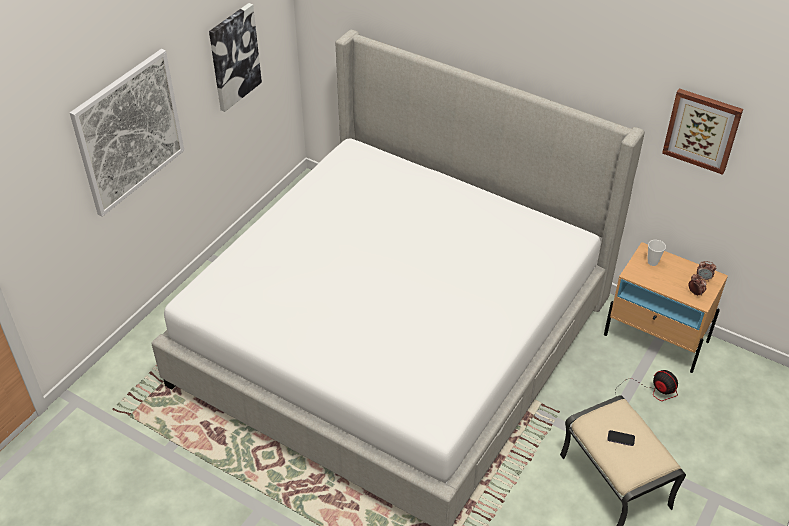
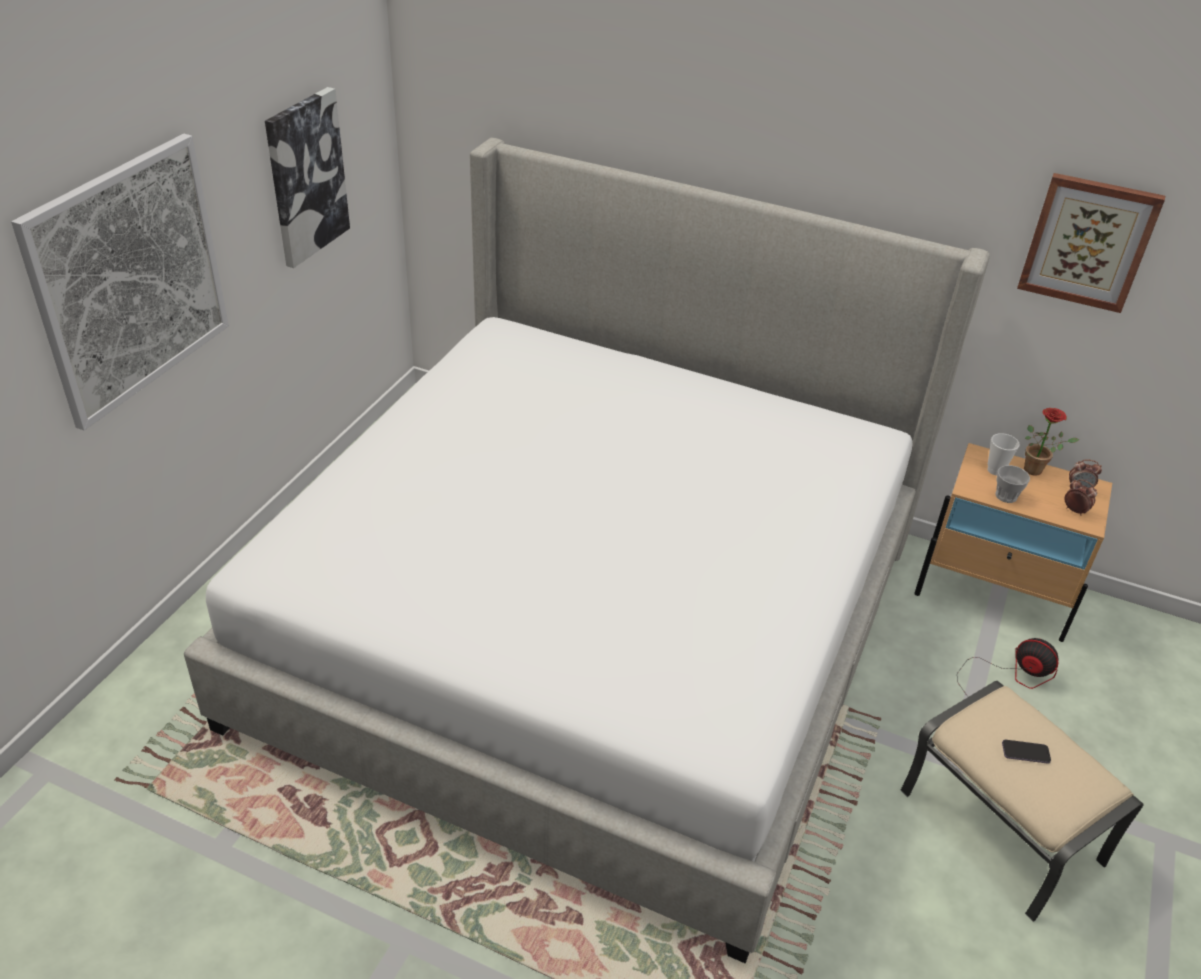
camera: 10 degrees left, 5 degrees down
none -> cup [996,465,1030,503]
none -> potted plant [1024,408,1079,476]

